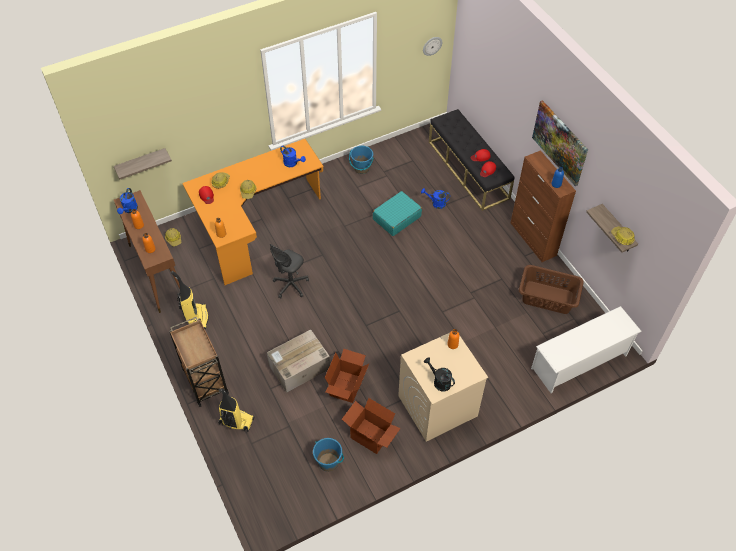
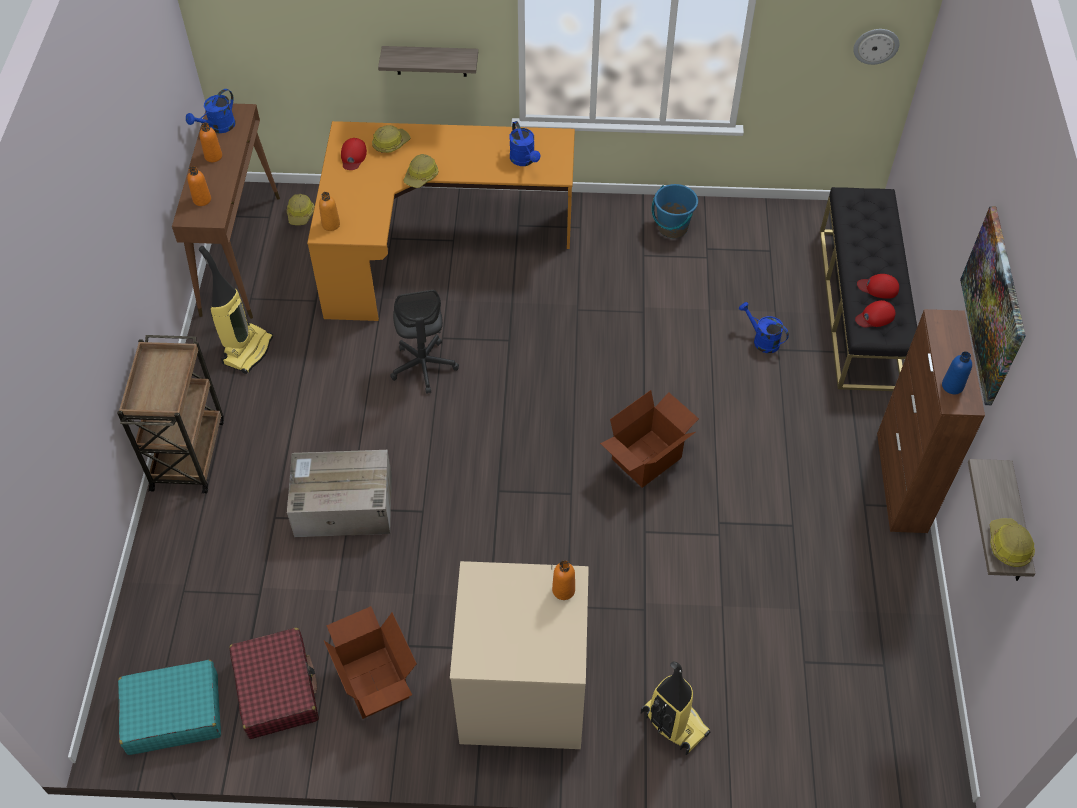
camera: 30 degrees right, 0 degrees up
shelf [114,148,172,180] -> shelf moved to [378,46,478,77]
vacuum cleaner [218,388,254,432] -> vacuum cleaner moved to [641,661,711,755]
grey office chair [270,244,309,299] -> grey office chair turned 75 degrees counterclockwise [390,290,459,394]
blue bucket [313,438,344,472] -> red suitcase [230,628,319,739]
cardboard box [325,349,369,403] -> cardboard box moved to [600,390,699,488]
turquoise suitcase [373,191,422,236] -> turquoise suitcase moved to [118,660,221,755]
black watering can [424,358,455,391] -> none
brown laundry basket [519,265,583,314] -> none
white shoe rack [531,306,642,393] -> none

